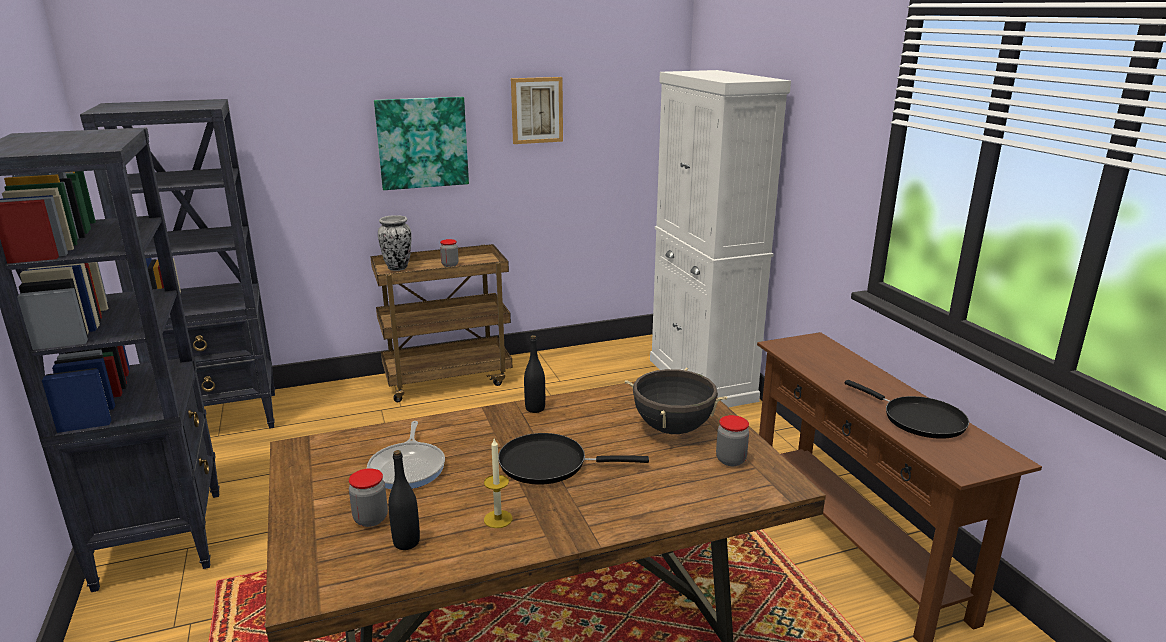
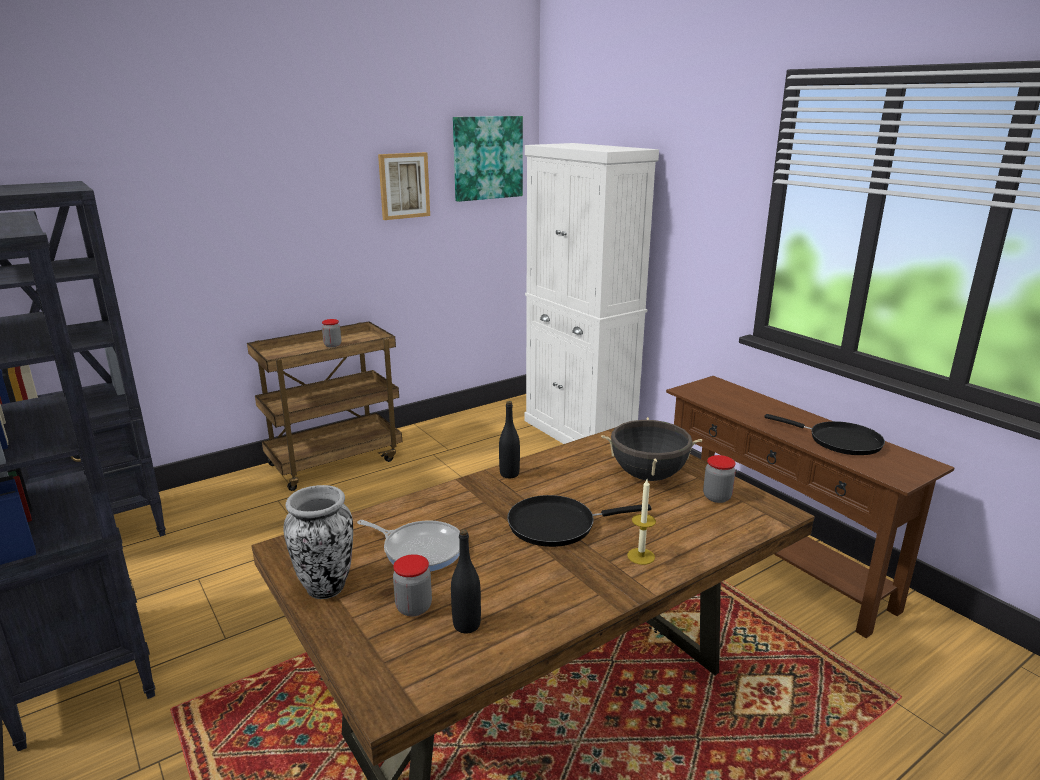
camera: 15 degrees left, 0 degrees up
frying pan [367,421,445,489] -> frying pan turned 45 degrees counterclockwise [357,520,460,572]
picture [374,97,469,190] -> picture moved to [453,116,523,202]
vase [378,215,412,271] -> vase moved to [283,485,353,599]
candle [484,439,513,528] -> candle moved to [627,479,656,565]

